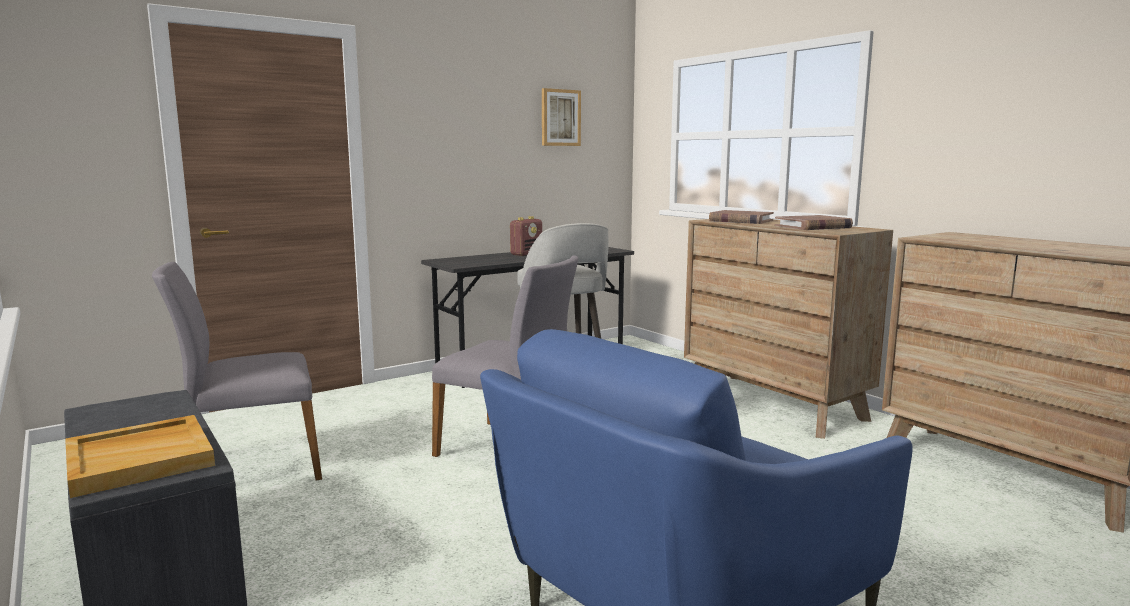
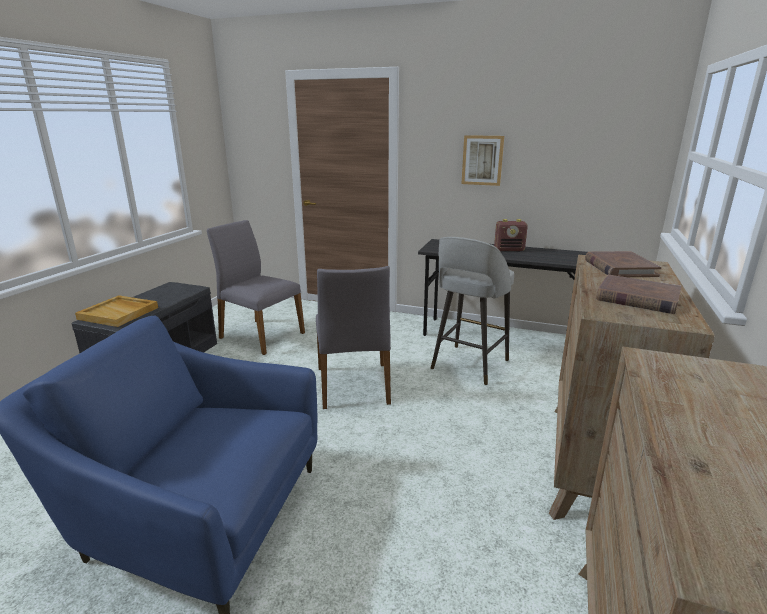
camera: 55 degrees right, 10 degrees up
picture [542,88,581,146] -> picture moved to [461,135,504,186]

